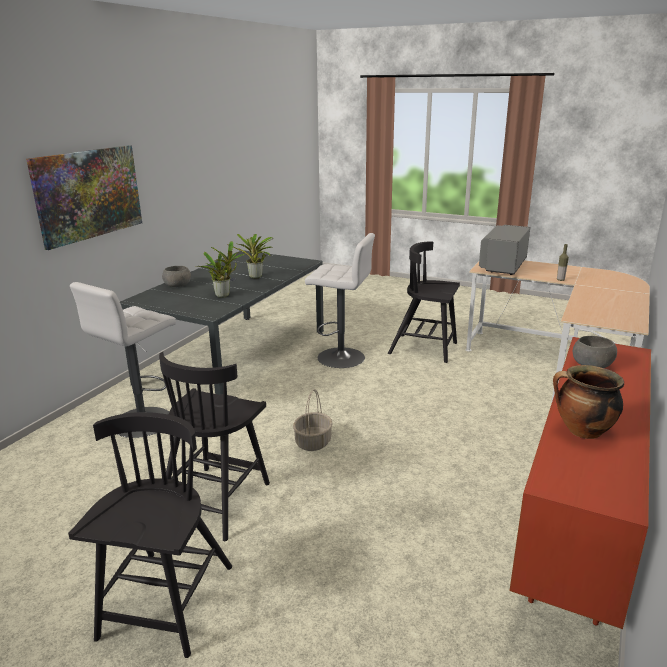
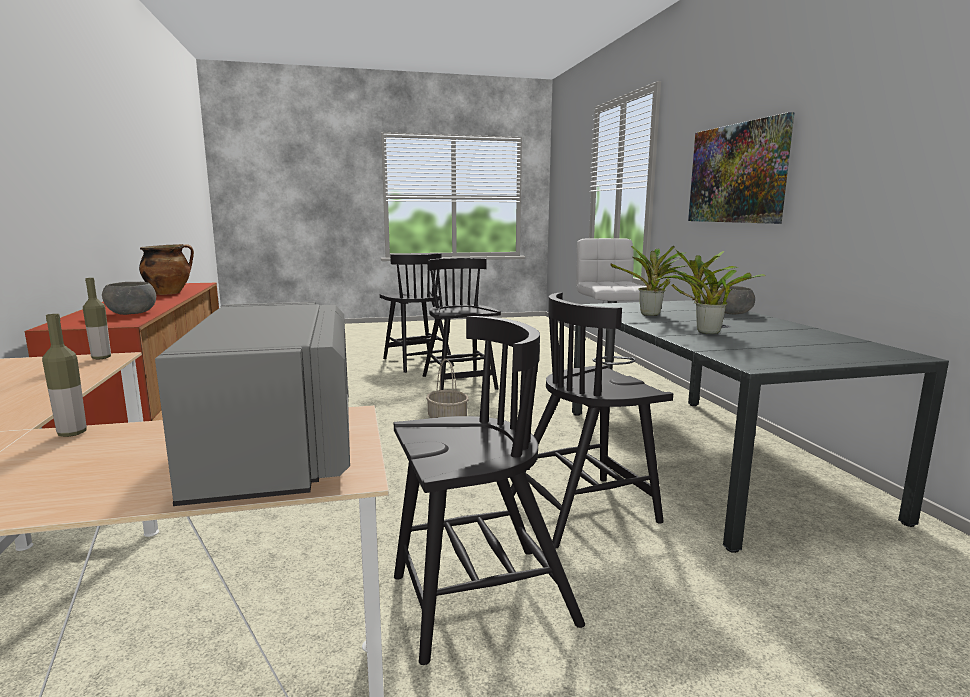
camera: 140 degrees right, 10 degrees down
white stool [305,233,375,368] -> black chair [511,293,673,549]
none -> bottle [83,278,111,359]

